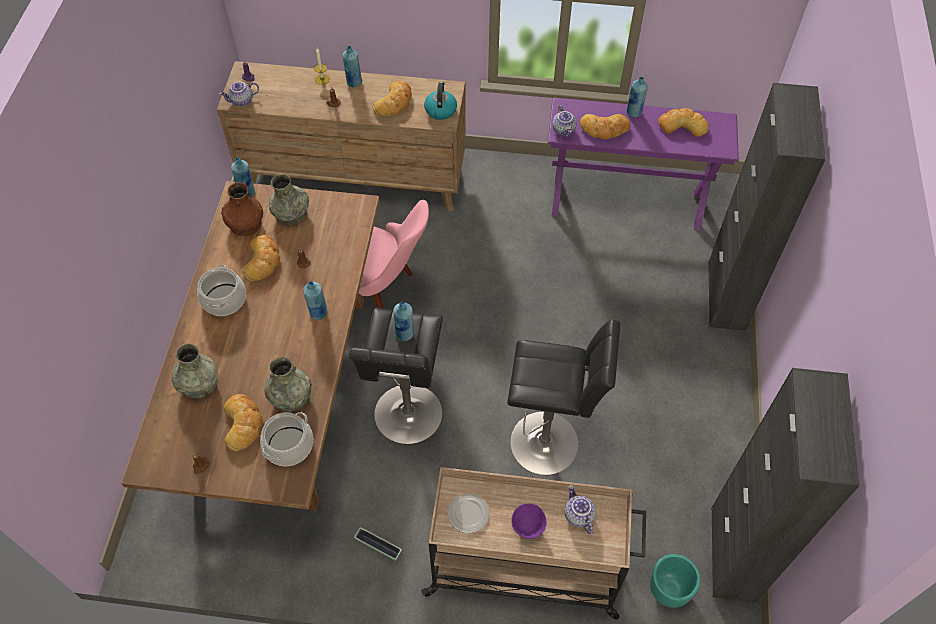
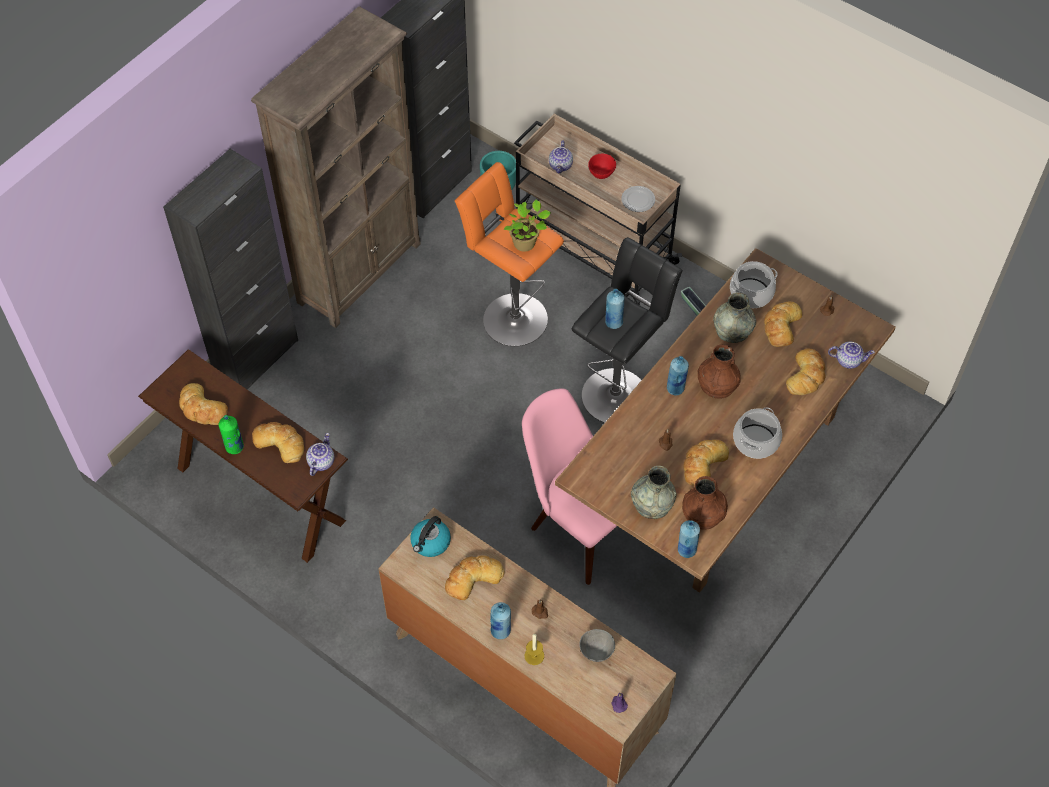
camera: 150 degrees left, 0 degrees up
grey vase [172,343,218,399] -> bread [786,349,826,395]
teapot [219,82,259,106] -> teapot moved to [828,342,875,369]
black stool [507,320,620,475] -> orange stool [455,162,564,346]
purple bowl [511,503,547,539] -> red bowl [588,153,616,179]
purple console table [547,98,739,230] -> brown console table [138,349,348,563]
blue bottle [626,77,648,117] -> green bottle [219,415,244,454]
none -> brown bookcase [251,6,421,328]
none -> potted plant [504,200,551,252]
none -> grey bowl [580,629,615,662]
none -> brown vase [697,345,740,399]

